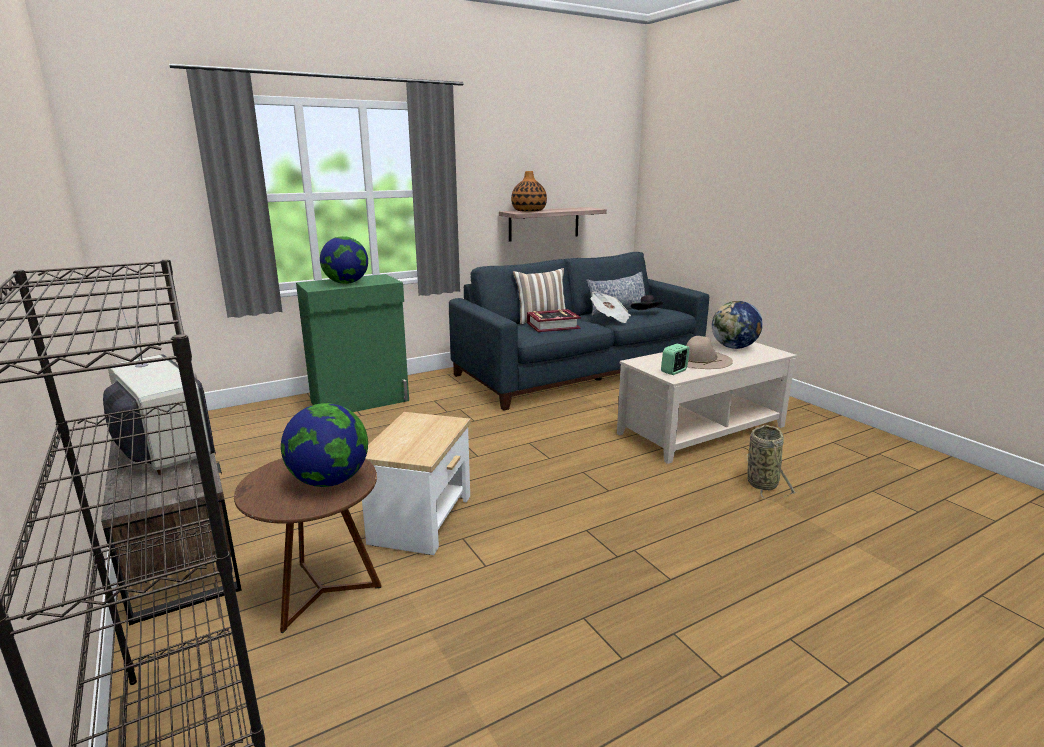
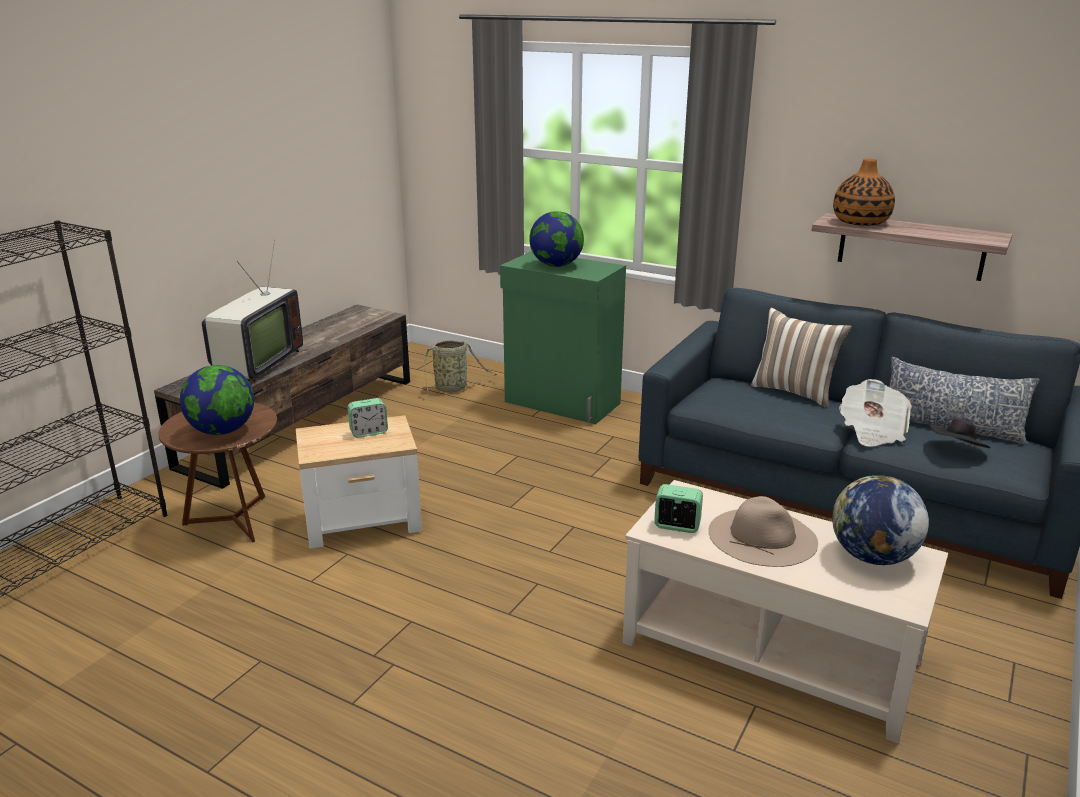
camera: 60 degrees right, 5 degrees up
book [527,309,581,332] -> none
basket [747,425,796,500] -> basket moved to [419,340,497,392]
none -> alarm clock [347,398,388,438]

